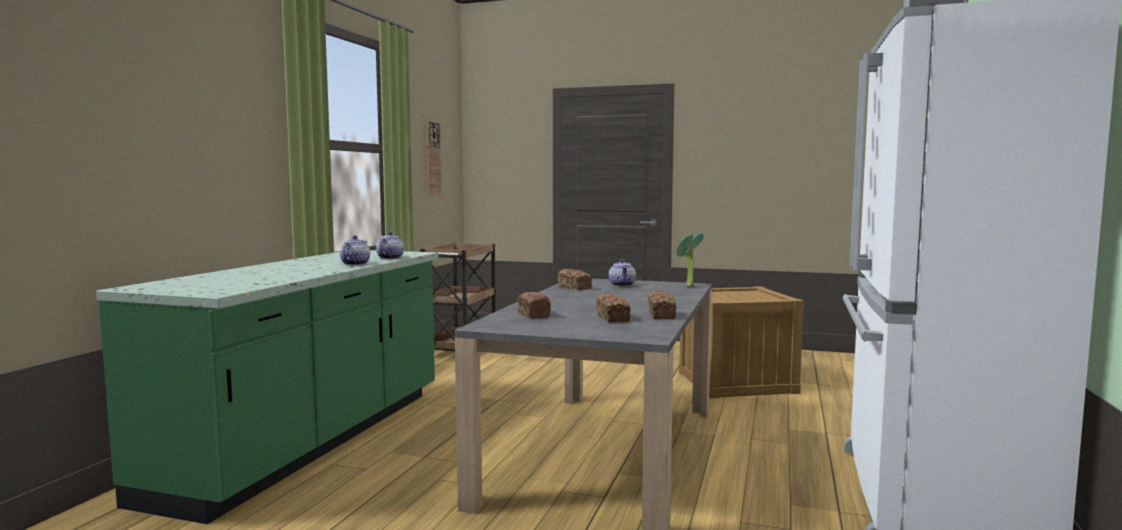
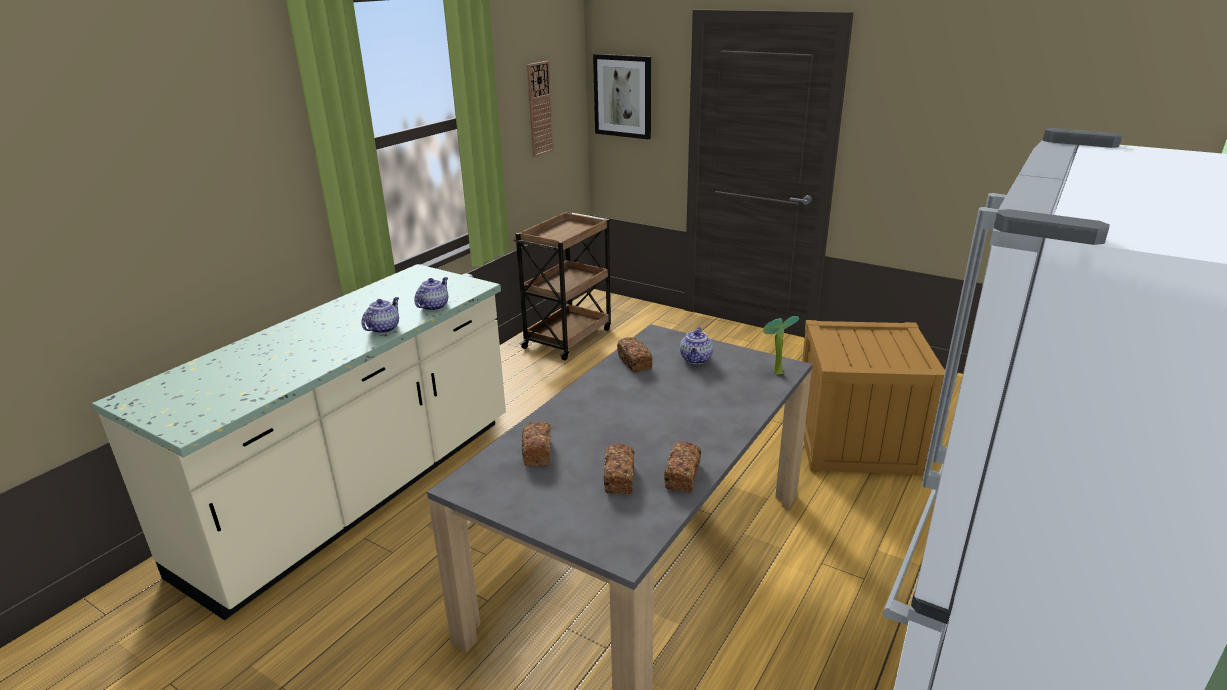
camera: 15 degrees right, 20 degrees up
green counter [96,250,439,524] -> beige counter [92,264,506,620]
none -> picture [593,54,651,140]

